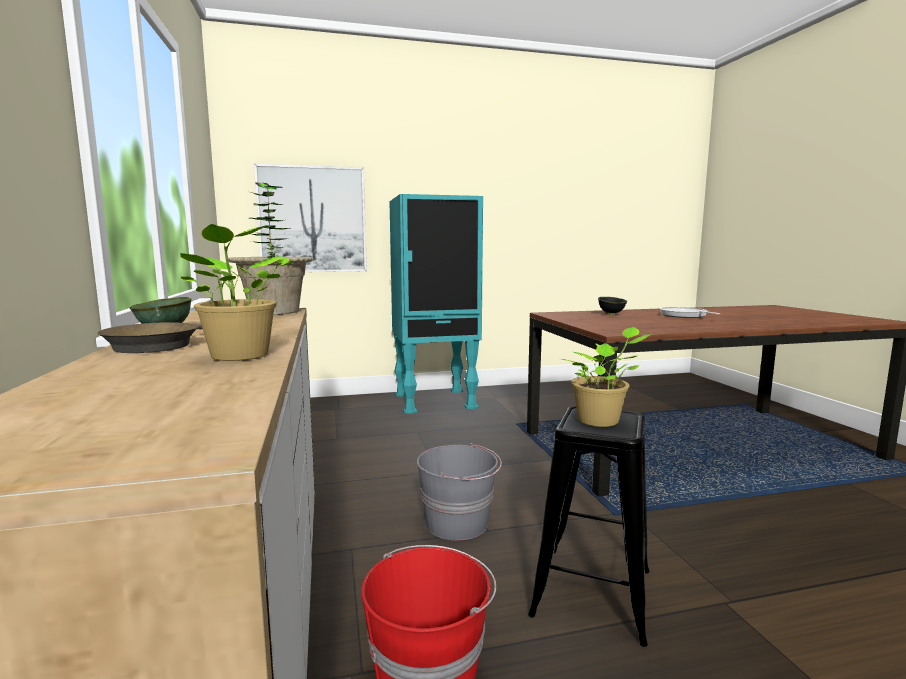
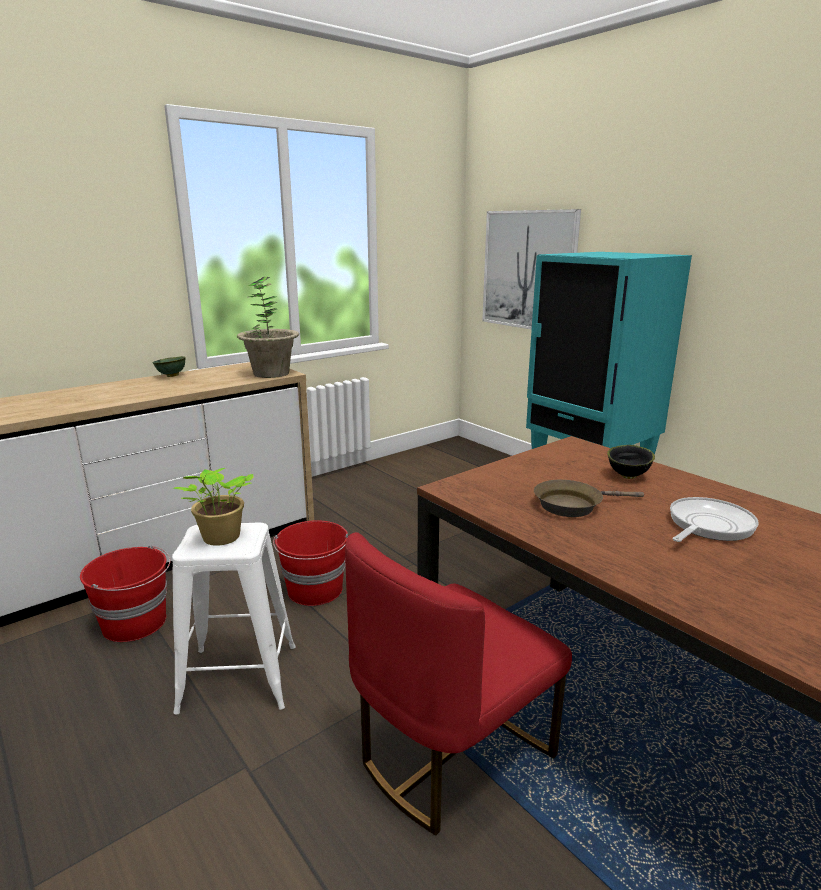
camera: 65 degrees right, 10 degrees up
brown frying pan [98,322,203,353] -> brown frying pan moved to [534,480,644,517]
potted plant [180,224,294,361] -> none
grey bucket [417,443,502,541] -> red bucket [273,520,348,606]
black stool [528,406,649,647] -> white stool [172,522,296,714]
none -> red chair [345,532,572,836]

